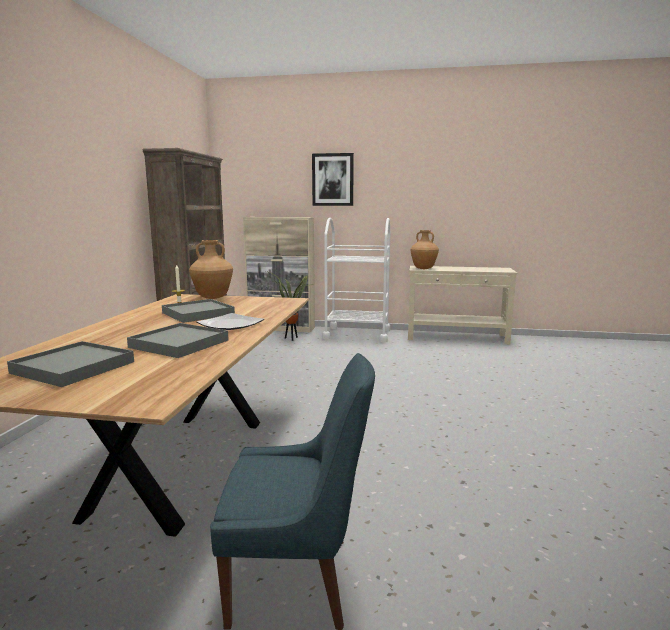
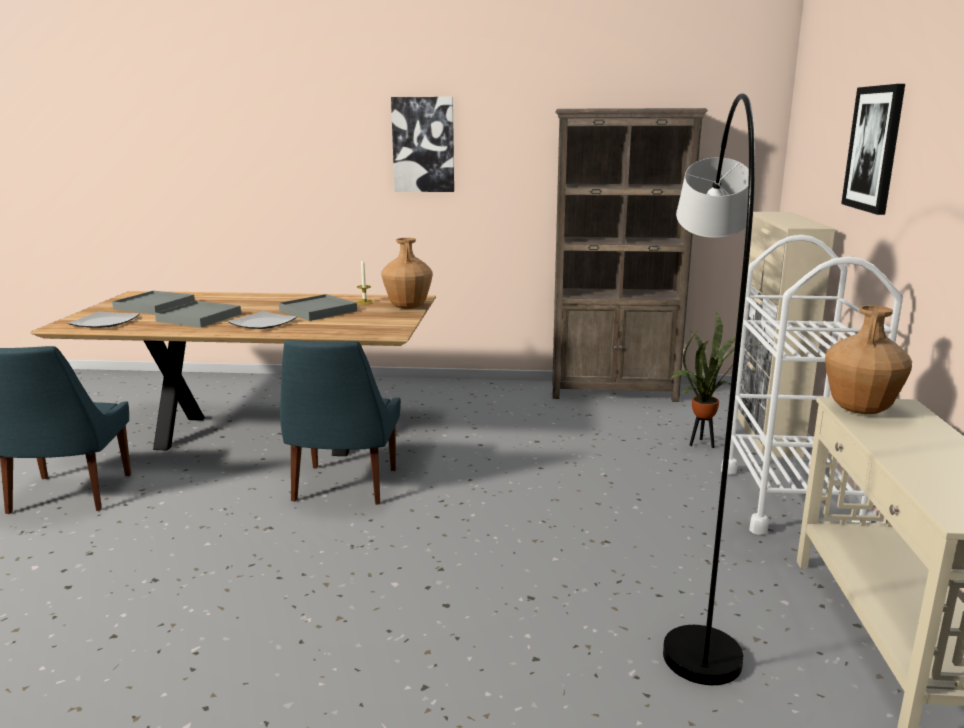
camera: 85 degrees right, 5 degrees up
none -> plate [67,311,140,328]
none -> blue chair [280,340,401,505]
none -> picture [391,97,454,192]
none -> grey floor lamp [663,94,755,685]

